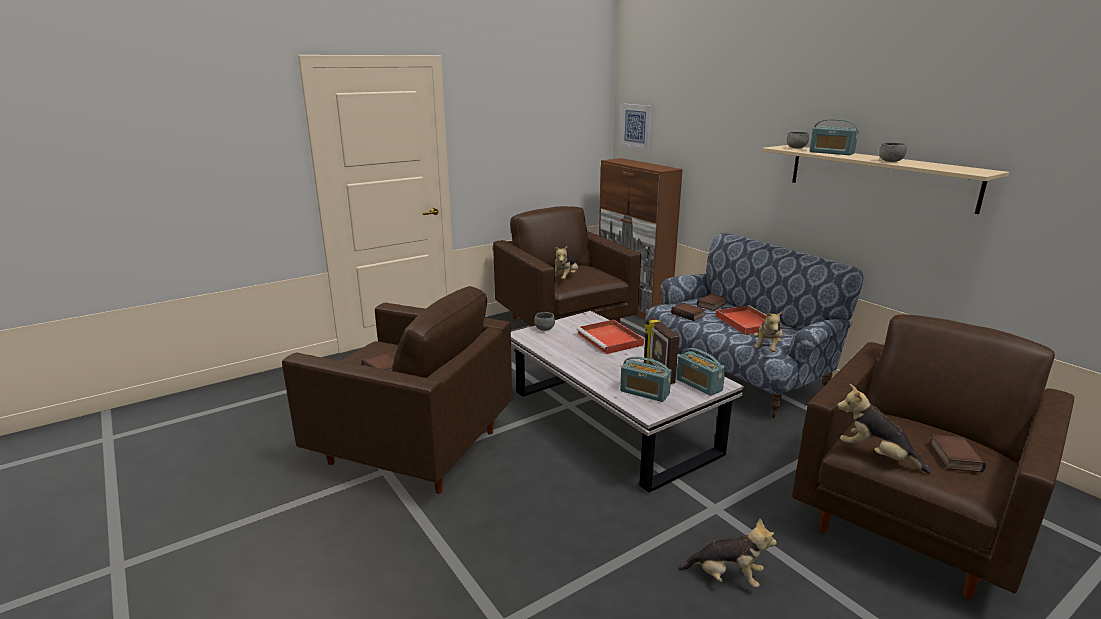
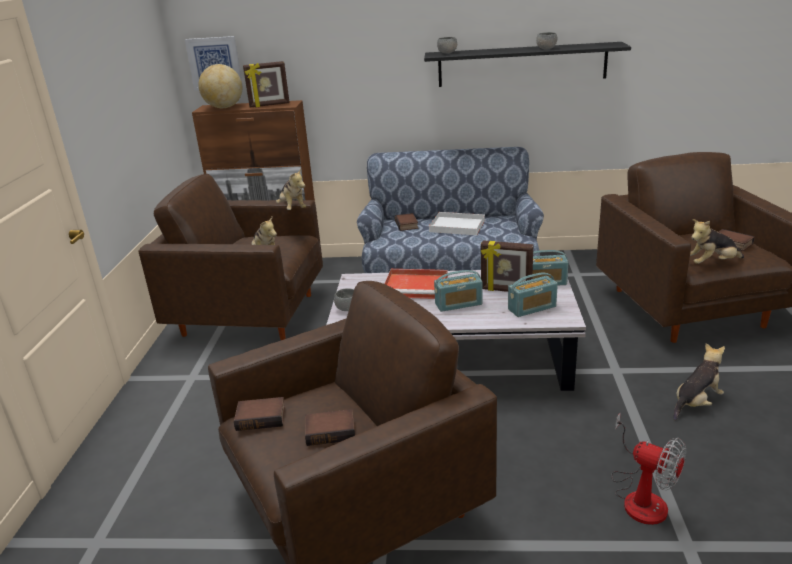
camera: 50 degrees left, 5 degrees up
book [671,303,705,321] -> book moved to [234,397,285,431]
red tray [716,305,782,335] -> white tray [429,212,485,235]
plush toy [754,311,783,352] -> plush toy moved to [276,168,306,210]
beige shelf [762,145,1009,214] -> black shelf [424,42,631,87]
radio [809,119,859,155] -> radio moved to [434,270,483,312]
none -> globe [199,64,242,108]
none -> picture frame [243,61,290,108]
none -> fan [611,413,686,525]

